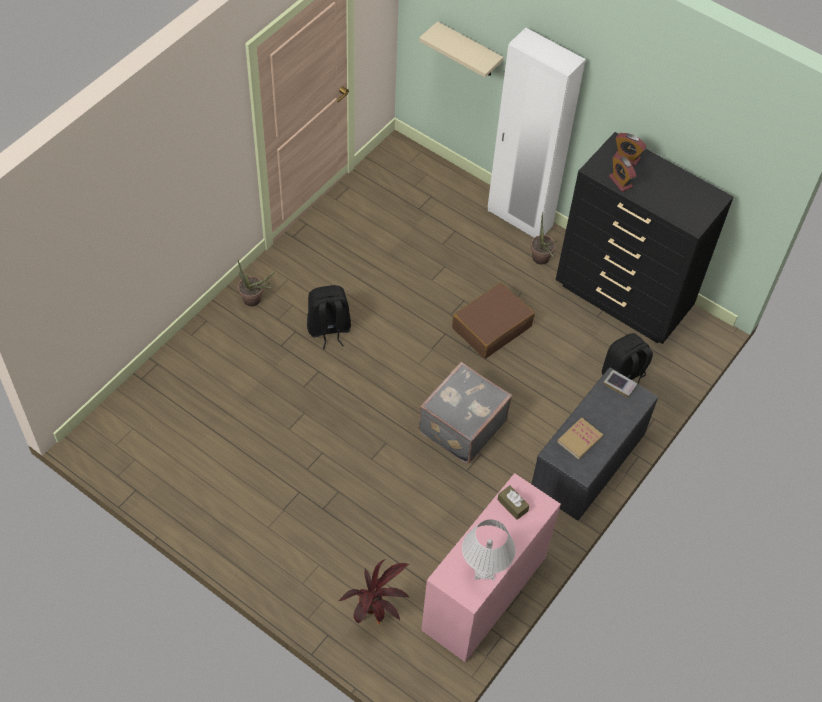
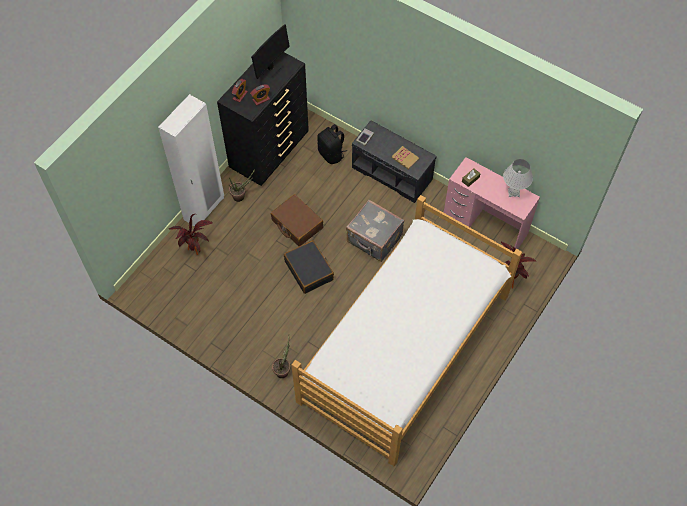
camera: 90 degrees left, 5 degrees up
black backpack [307,285,351,349] -> none
beige shelf [419,21,503,77] -> none
none -> potted plant [169,214,212,255]
none -> monitor [251,24,290,79]
none -> black suitcase [284,240,334,294]
none -> bed [291,195,522,466]

